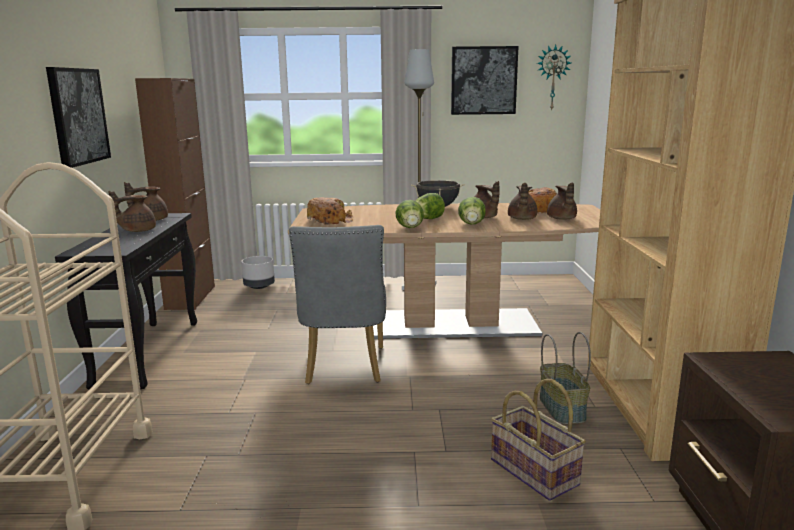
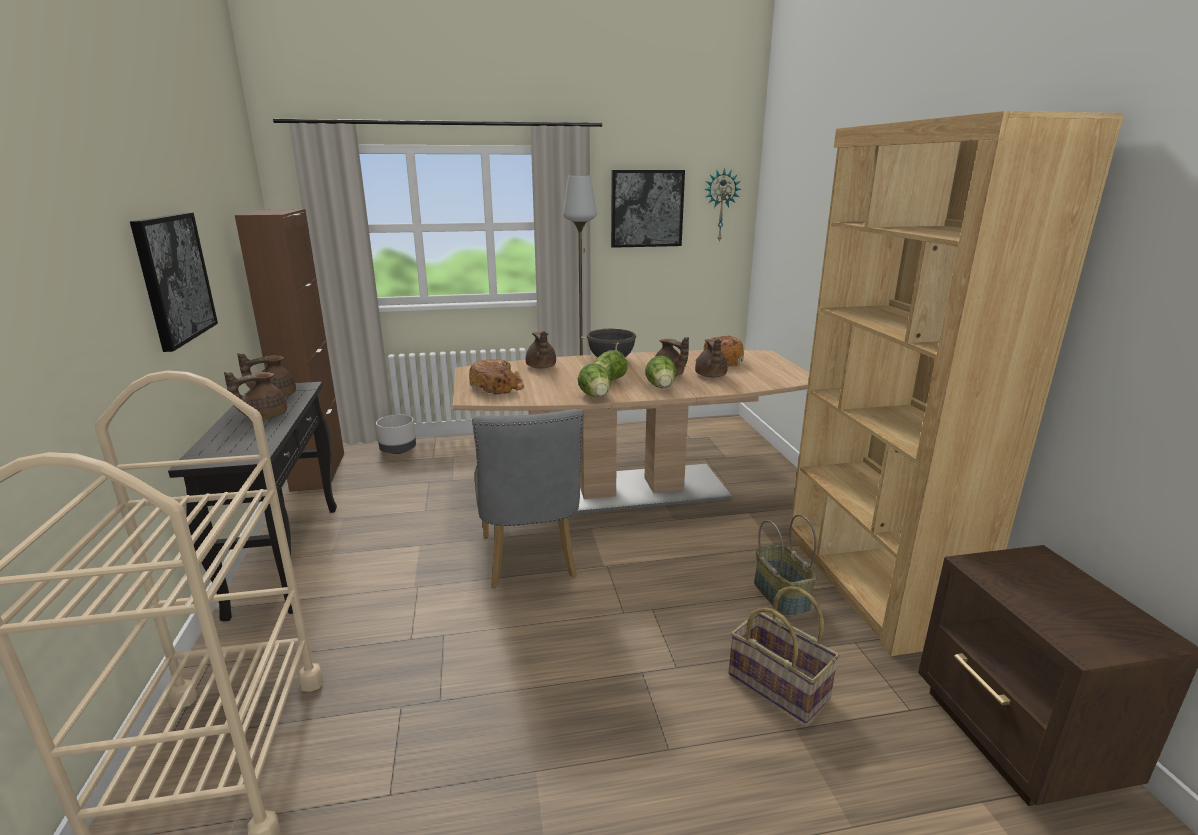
camera: 10 degrees left, 5 degrees up
brown teapot [547,182,577,220] -> brown teapot moved to [526,331,556,368]

